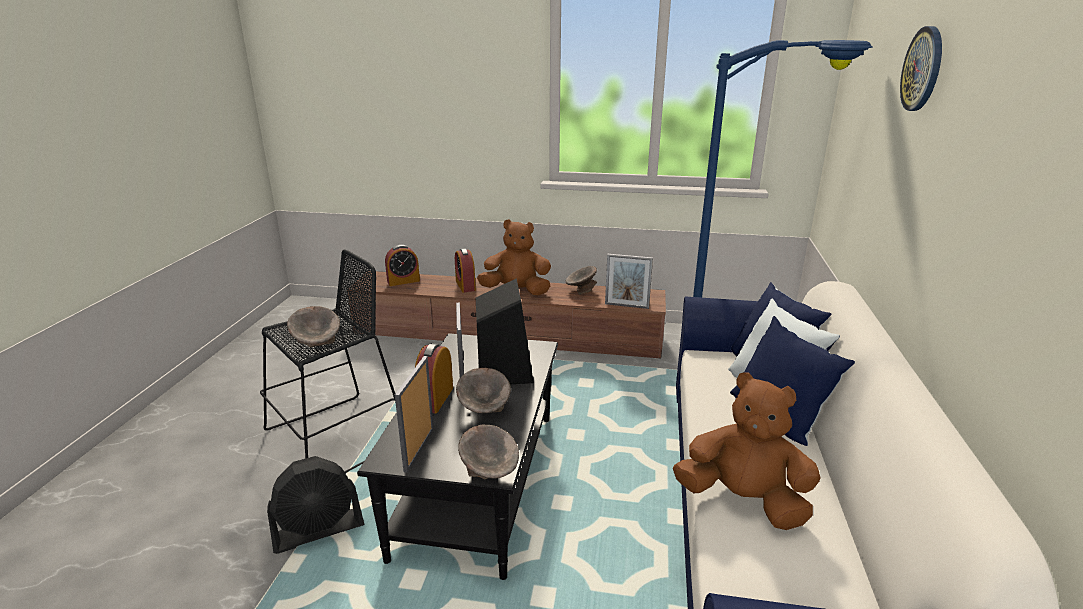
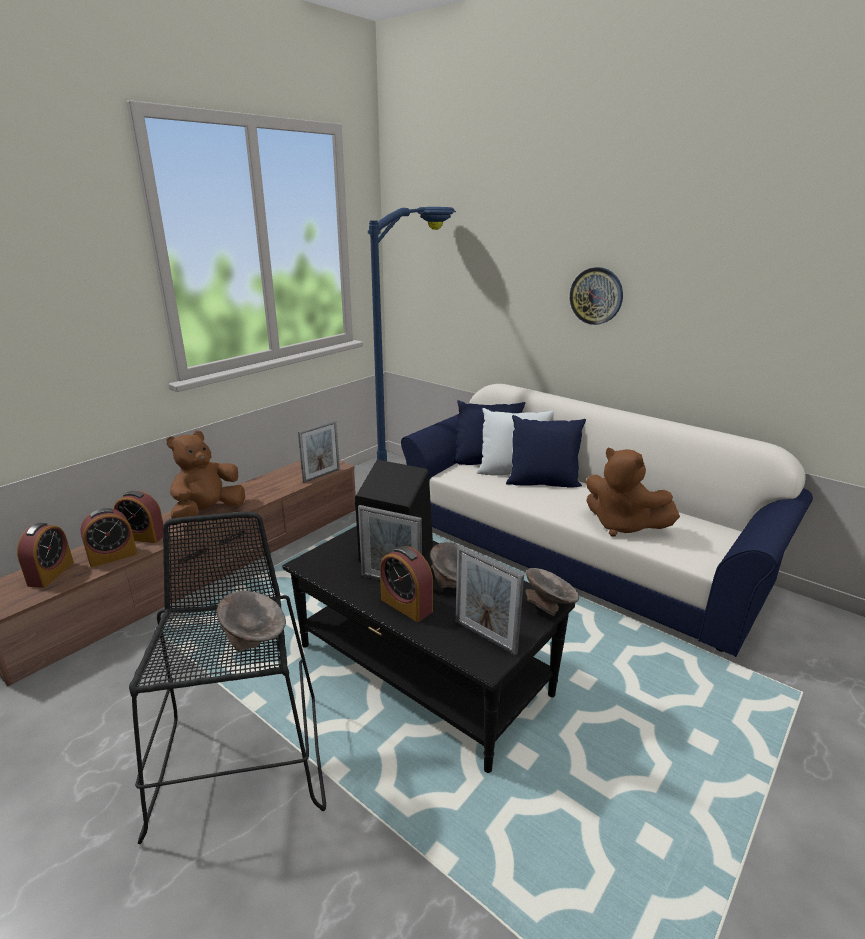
camera: 60 degrees left, 0 degrees up
black fan [267,456,364,554] -> none
grey bowl [566,266,597,295] -> none
brown plush toy [673,373,821,530] -> brown plush toy turned 105 degrees counterclockwise [586,448,680,537]
wall clock [900,26,942,111] -> wall clock moved to [570,267,623,325]
none -> alarm clock [80,508,137,568]

